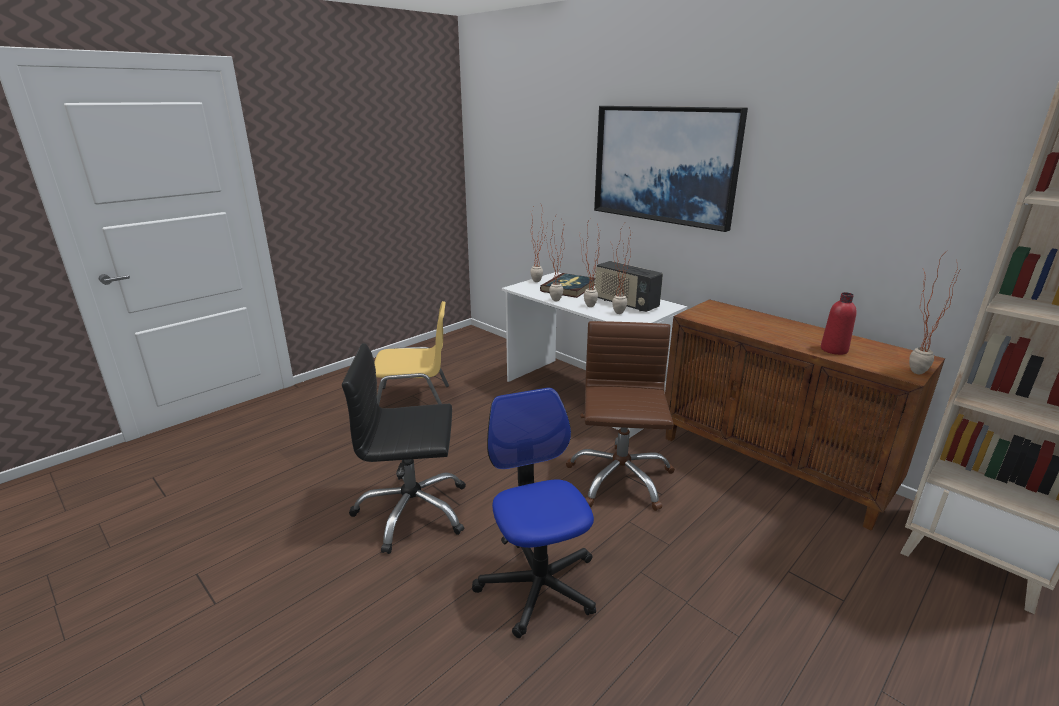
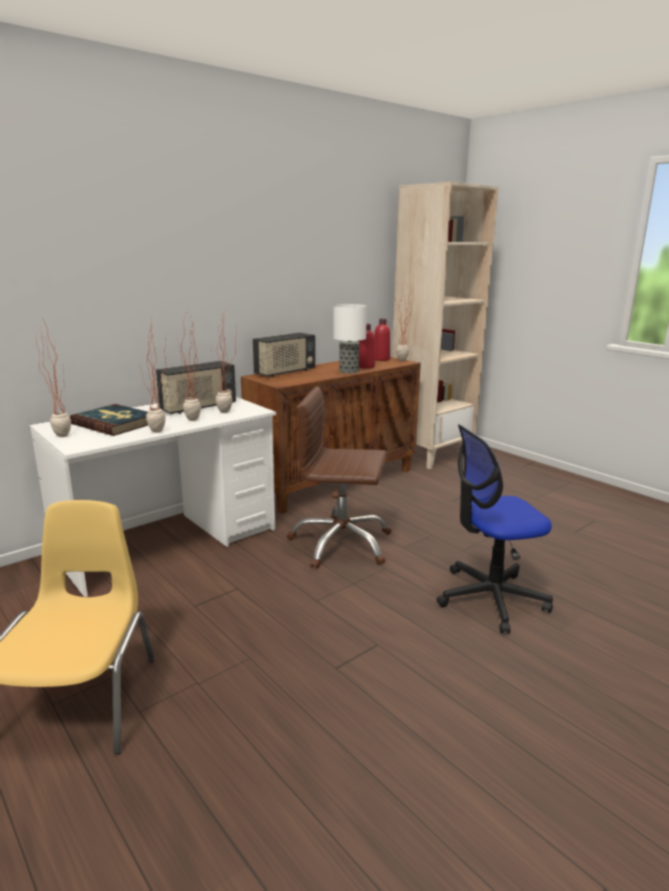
camera: 85 degrees left, 5 degrees down
black office chair [342,343,466,554] -> none
picture [594,106,748,232] -> none
none -> radio [253,333,315,377]
none -> table lamp [333,304,367,374]
none -> red bottle [374,319,390,361]

